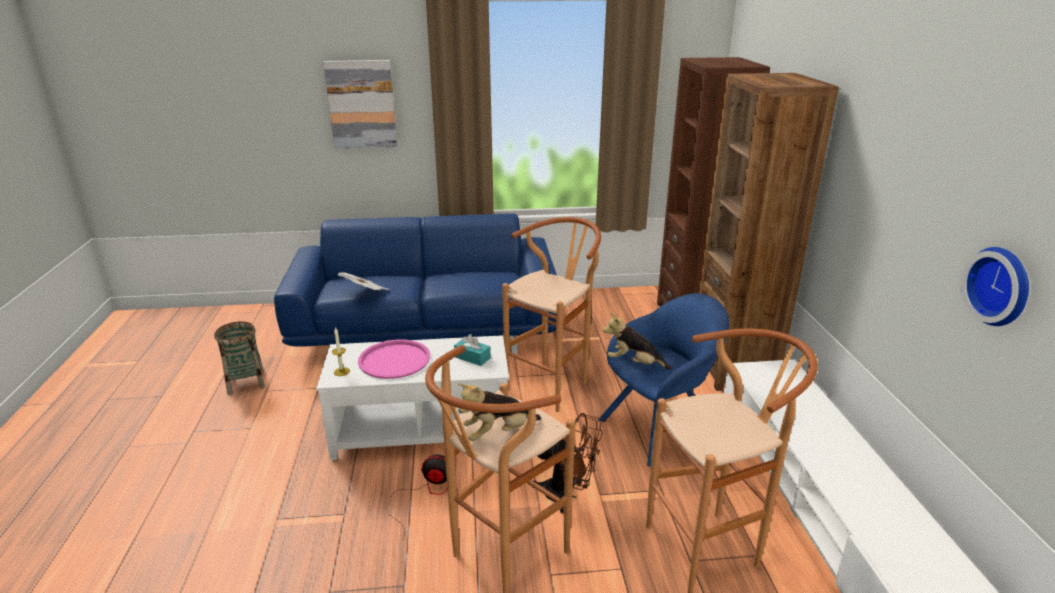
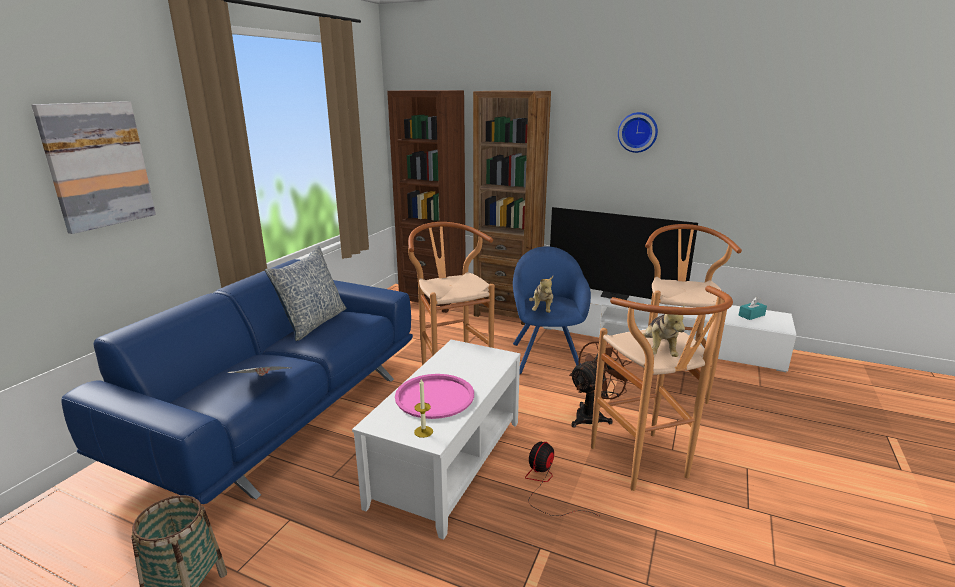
camera: 60 degrees left, 5 degrees down
turquoise tissue box [454,334,491,366] -> turquoise tissue box moved to [738,297,767,320]
plush toy [603,312,672,370] -> plush toy turned 45 degrees counterclockwise [529,276,553,313]
wall clock [961,247,1029,326] -> wall clock moved to [618,112,658,153]
none -> pillow [265,246,346,341]
none -> television [550,207,698,300]

